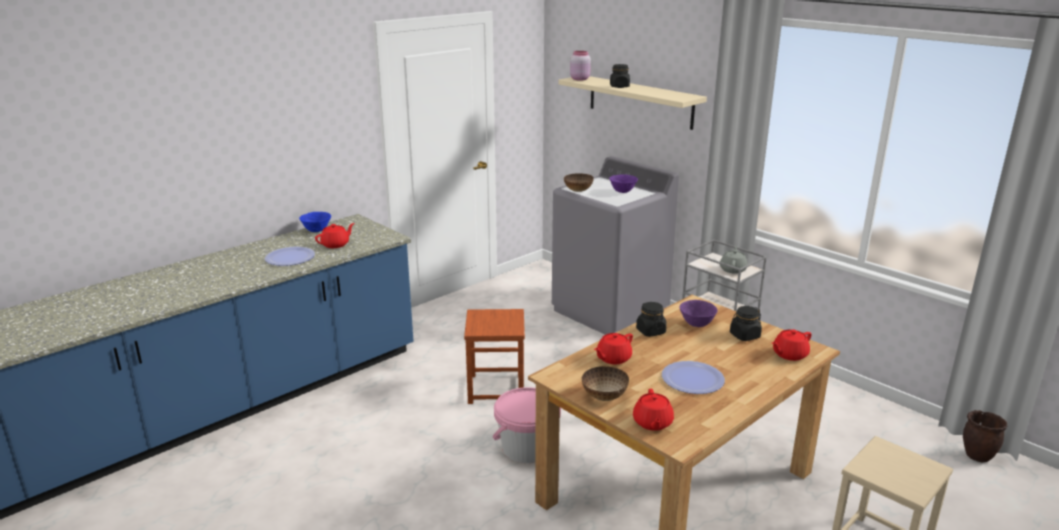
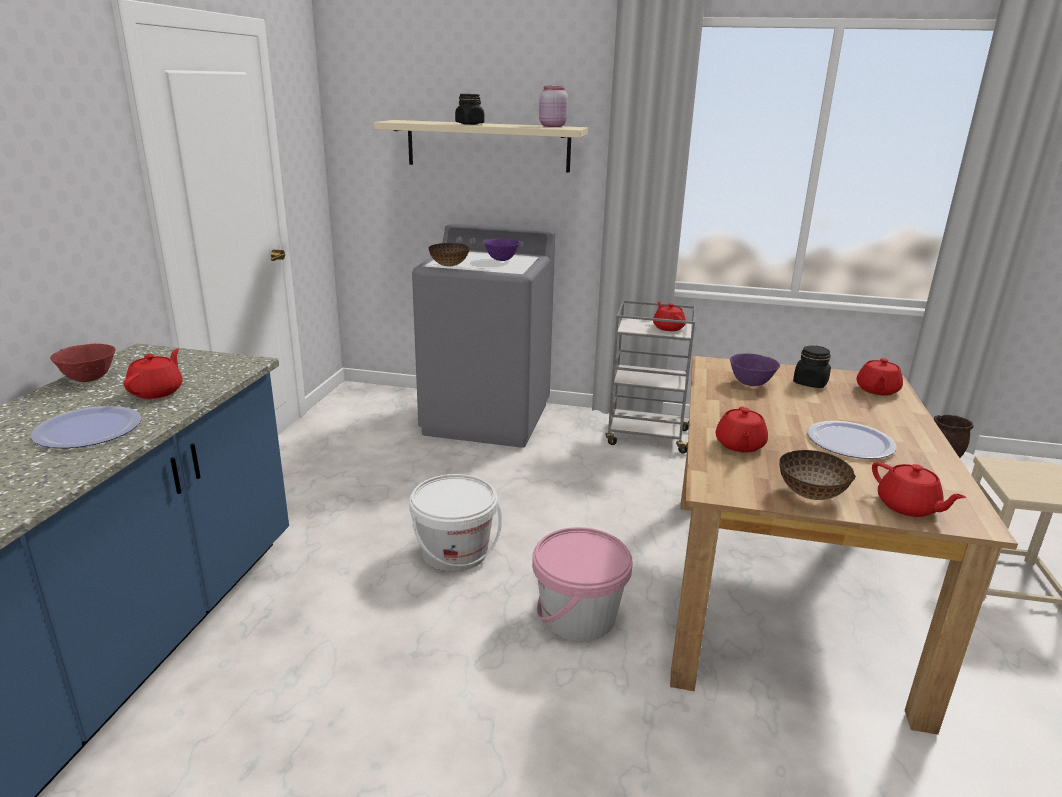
camera: 35 degrees left, 0 degrees up
blue bowl [299,212,331,232] -> red bowl [50,344,116,382]
brown stool [464,309,525,404] -> white bucket [409,474,502,572]
pink jar [570,51,591,81] -> pink jar moved to [539,86,568,127]
black jar [636,302,667,337] -> none
grey teapot [720,246,748,274] -> red teapot [653,302,686,331]

